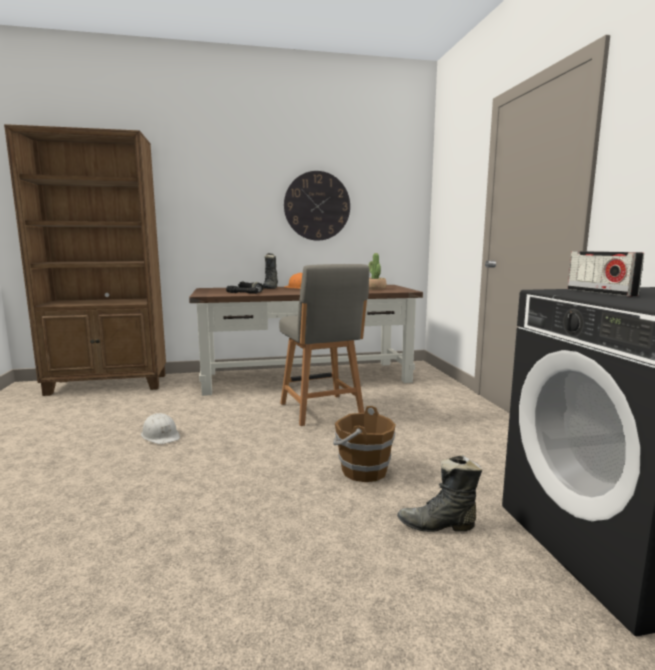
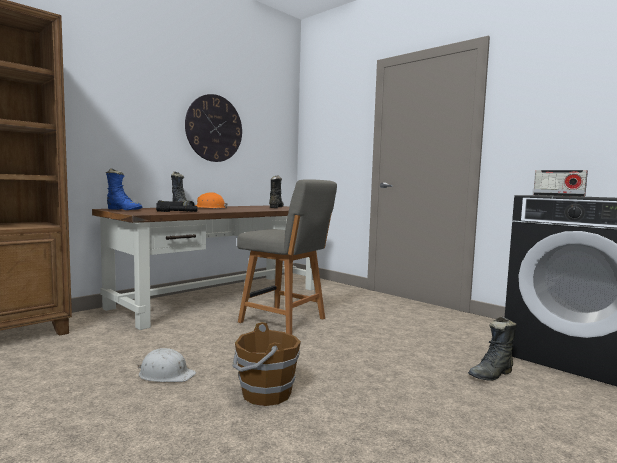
camera: 35 degrees left, 5 degrees down
brown bucket [333,406,396,482] -> brown bucket moved to [232,322,301,406]
potted plant [368,253,386,289] -> black boot [269,175,284,208]
none -> blue boot [106,168,142,210]

